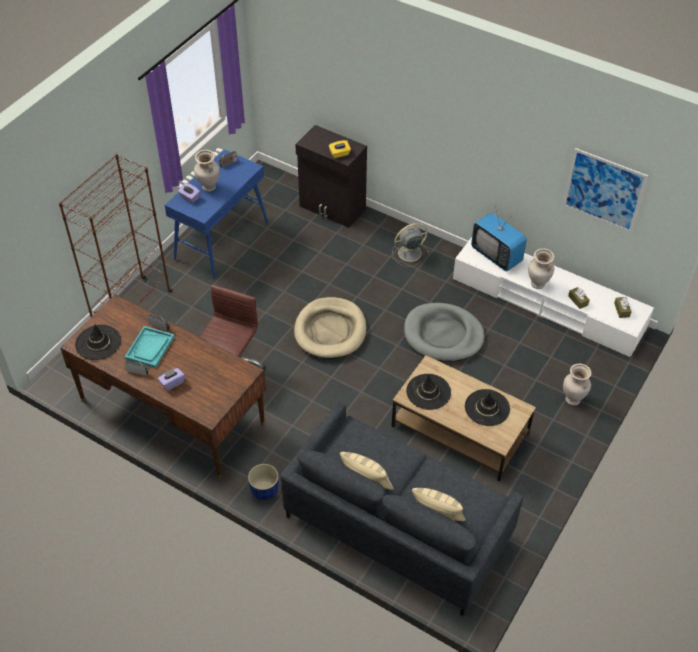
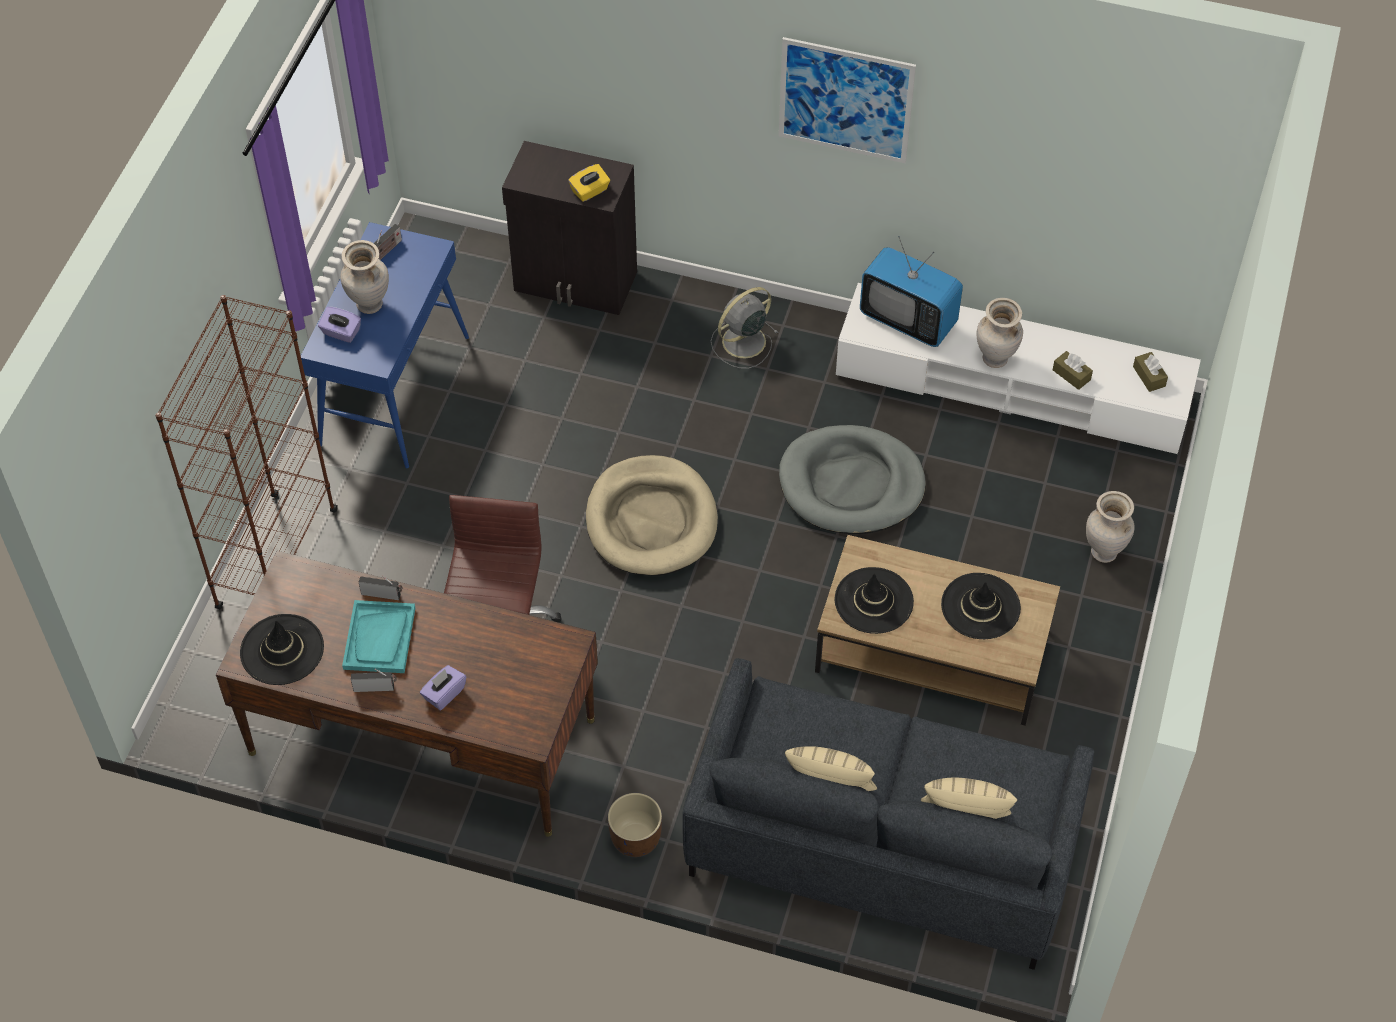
camera: 15 degrees left, 5 degrees up
blue planter [248,464,279,501] -> brown planter [608,793,662,857]
picture [563,148,648,233] -> picture moved to [779,37,916,163]

